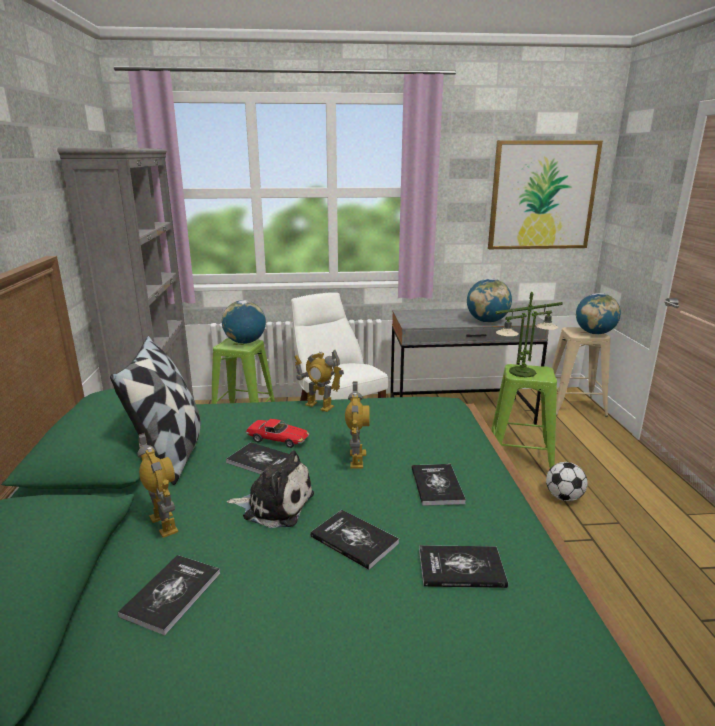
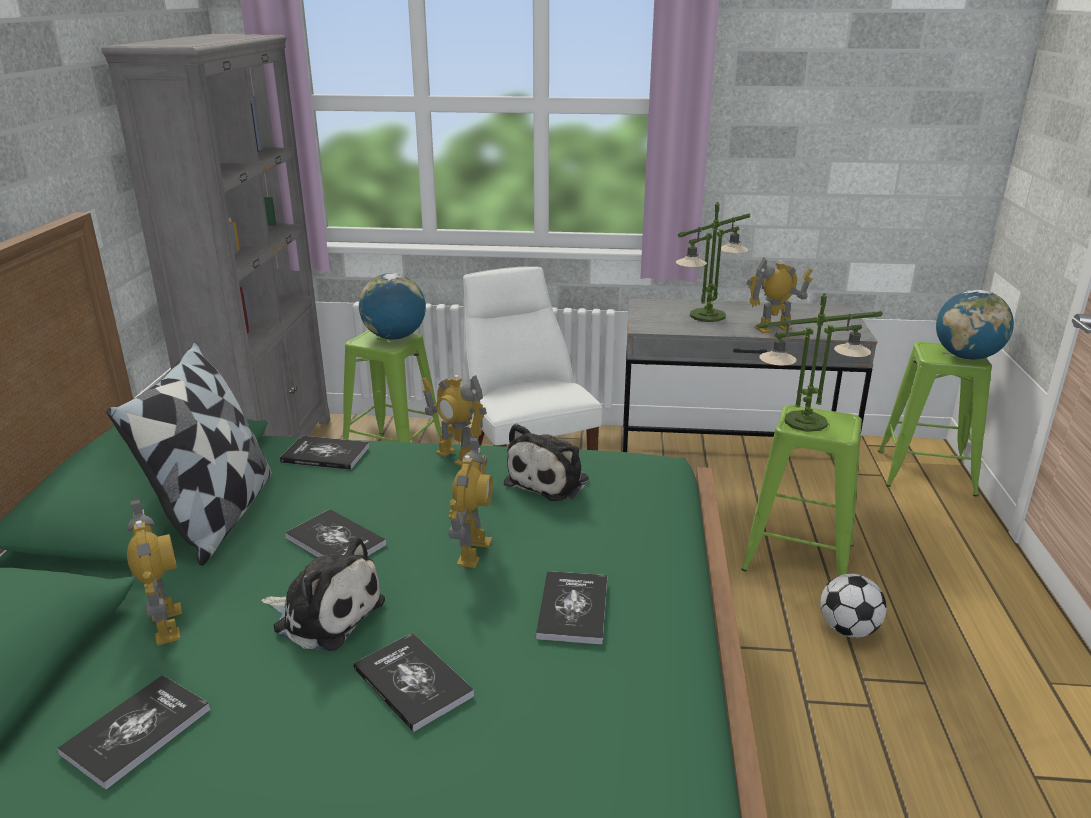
camera: 10 degrees right, 5 degrees up
toy car [246,419,310,448] -> none
book [419,545,508,588] -> book moved to [280,436,369,470]
globe [467,278,512,323] -> toy robot [746,257,813,333]
picture [488,140,603,249] -> none
beige stool [552,327,610,417] -> green stool [878,342,992,496]
none -> plush toy [504,423,589,501]
none -> table lamp [676,202,750,322]

